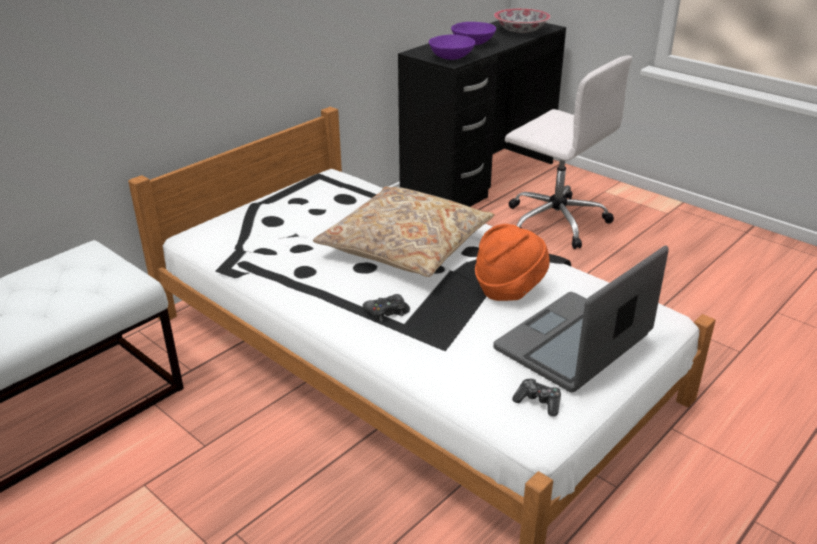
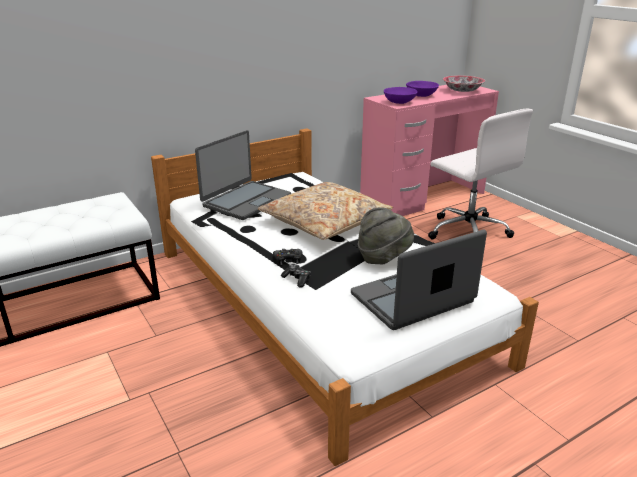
camera: 15 degrees right, 5 degrees down
black desk [398,21,566,207] -> pink desk [360,85,499,216]
orange hat [475,224,550,301] -> grey hat [358,207,414,264]
game controller [512,378,561,417] -> game controller moved to [281,264,311,287]
none -> laptop [195,130,291,220]

